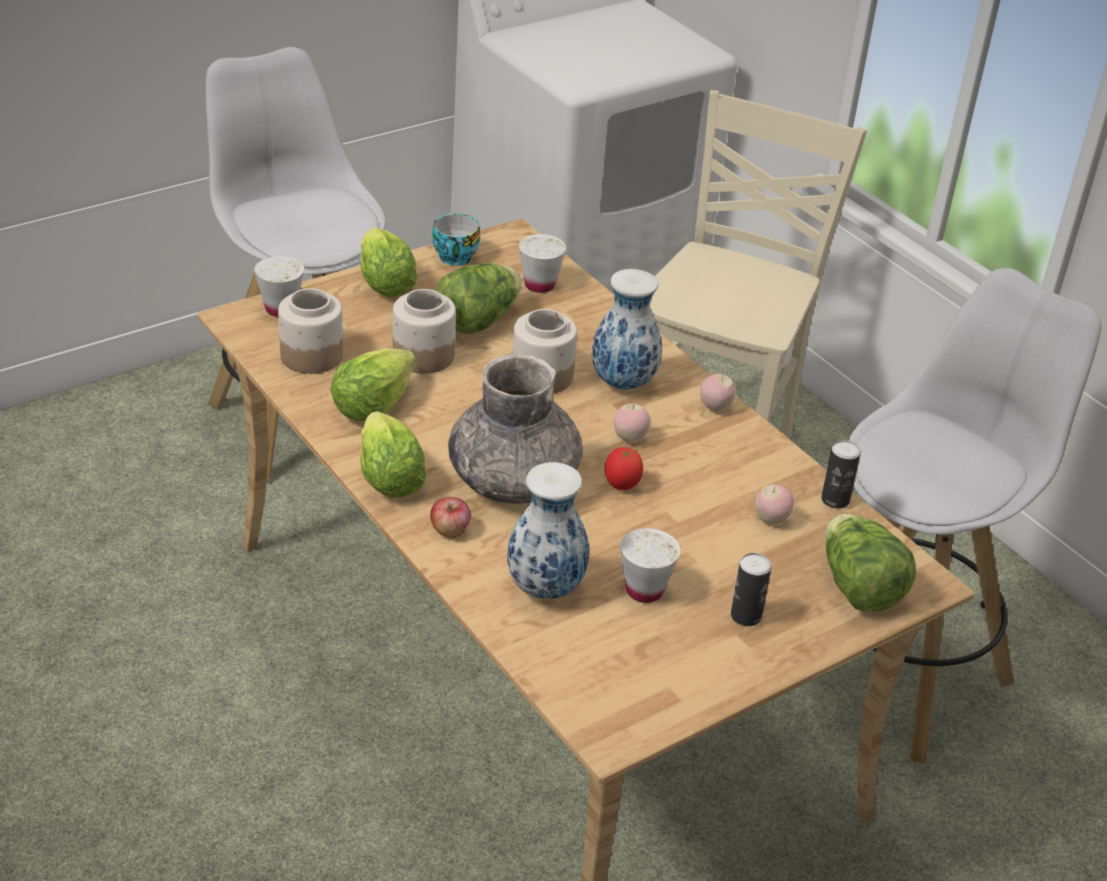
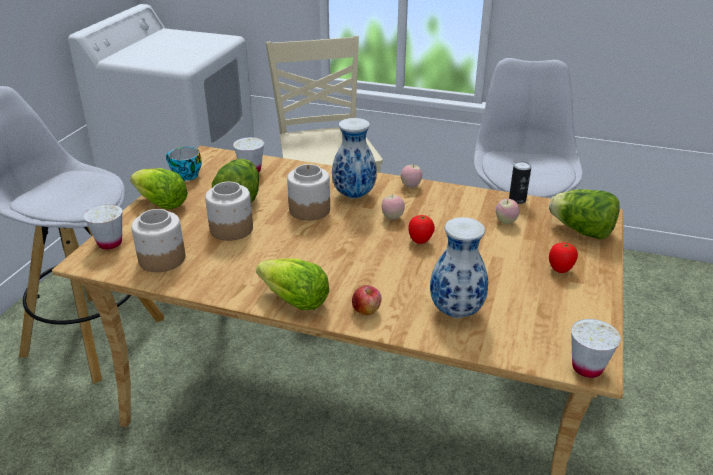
camera: 35 degrees left, 5 degrees down
lettuce [330,348,416,421] -> none
grey vase [448,354,583,504] -> none
white cup [620,528,680,603] -> white cup moved to [571,319,621,378]
can [731,553,772,626] -> tomato [549,242,578,273]

